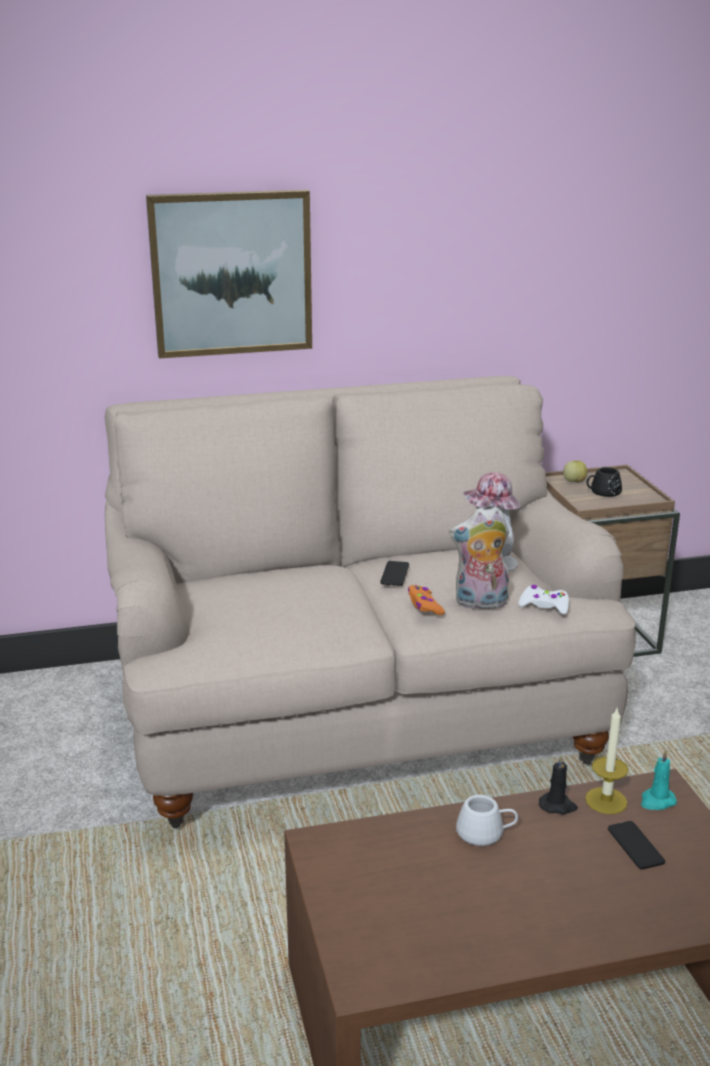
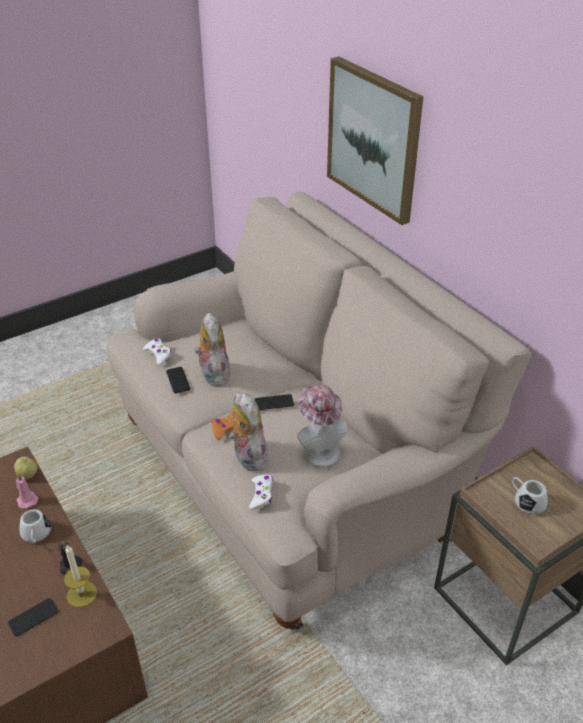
camera: 70 degrees right, 15 degrees up
apple [563,460,587,482] -> apple moved to [14,457,37,480]
black mug [587,467,622,497] -> white mug [512,477,548,515]
turquoise candle [641,749,677,810] -> none
none -> pink candle [16,474,38,509]
none -> white game controller [143,338,171,365]
none -> phone [166,367,190,393]
none -> plush toy [195,313,231,386]

